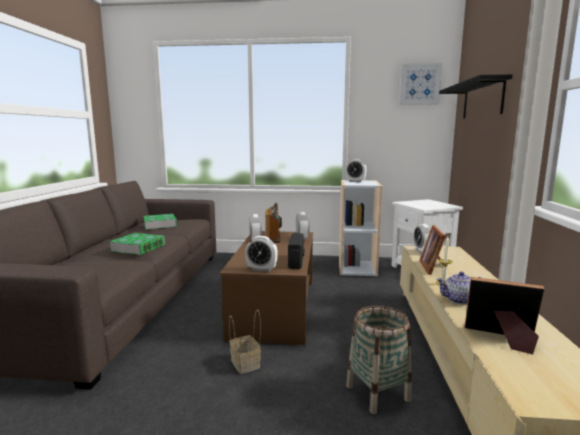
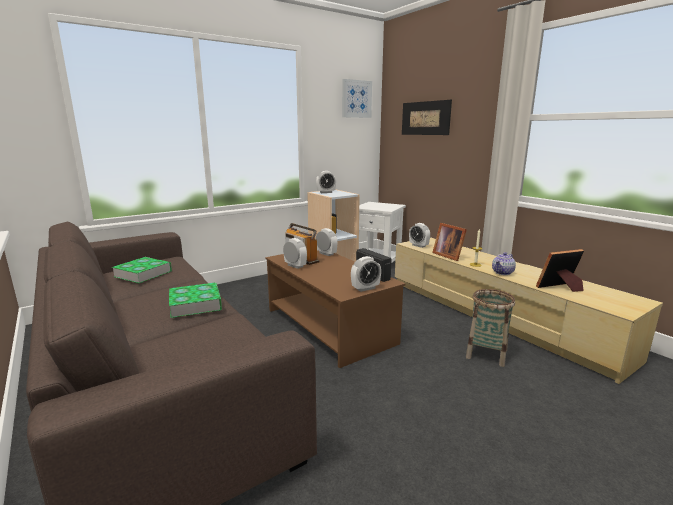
camera: 40 degrees left, 5 degrees up
basket [229,310,261,374] -> none
black shelf [439,74,513,119] -> picture [402,100,452,135]

